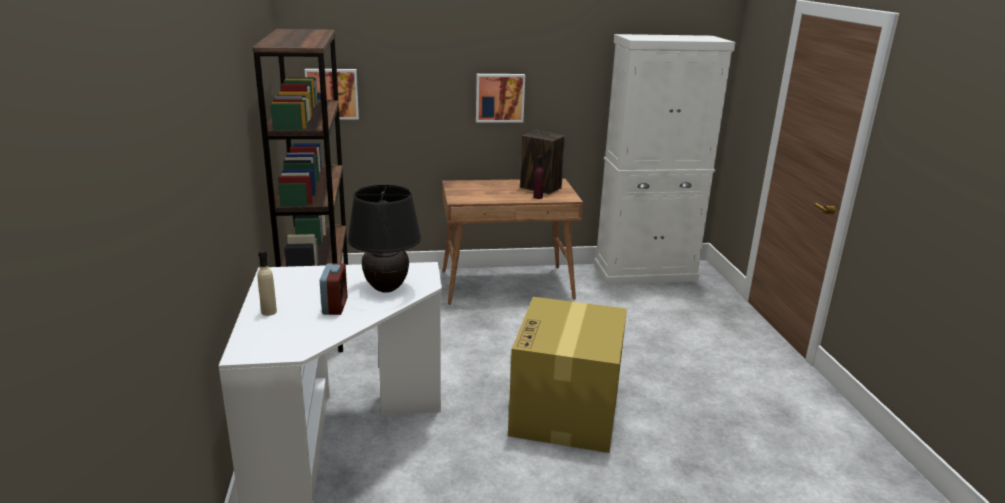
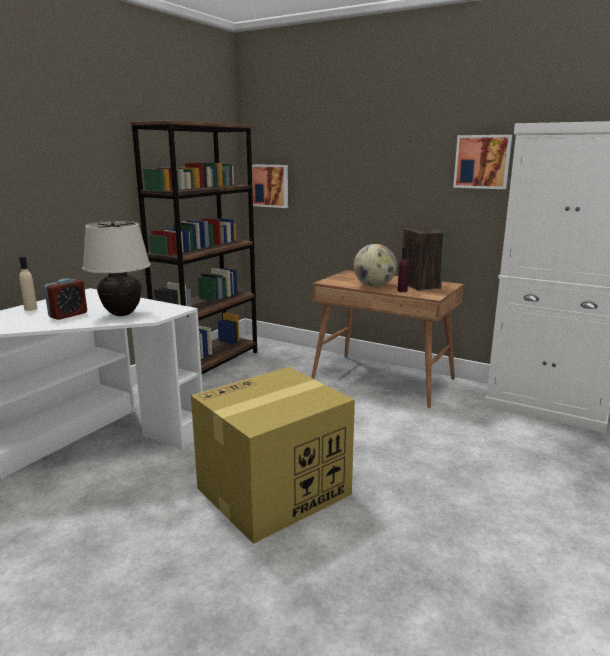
camera: 40 degrees right, 5 degrees down
black table lamp [347,185,421,293] -> beige table lamp [82,221,150,316]
picture [476,74,525,123] -> picture moved to [453,135,512,189]
none -> globe [354,244,397,287]

